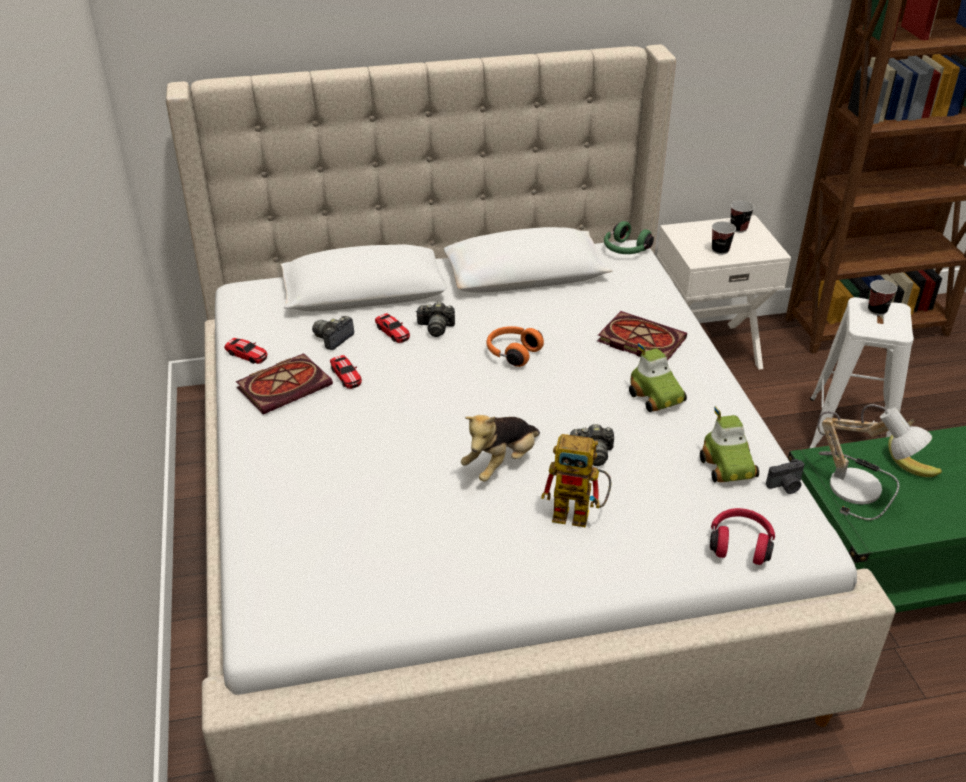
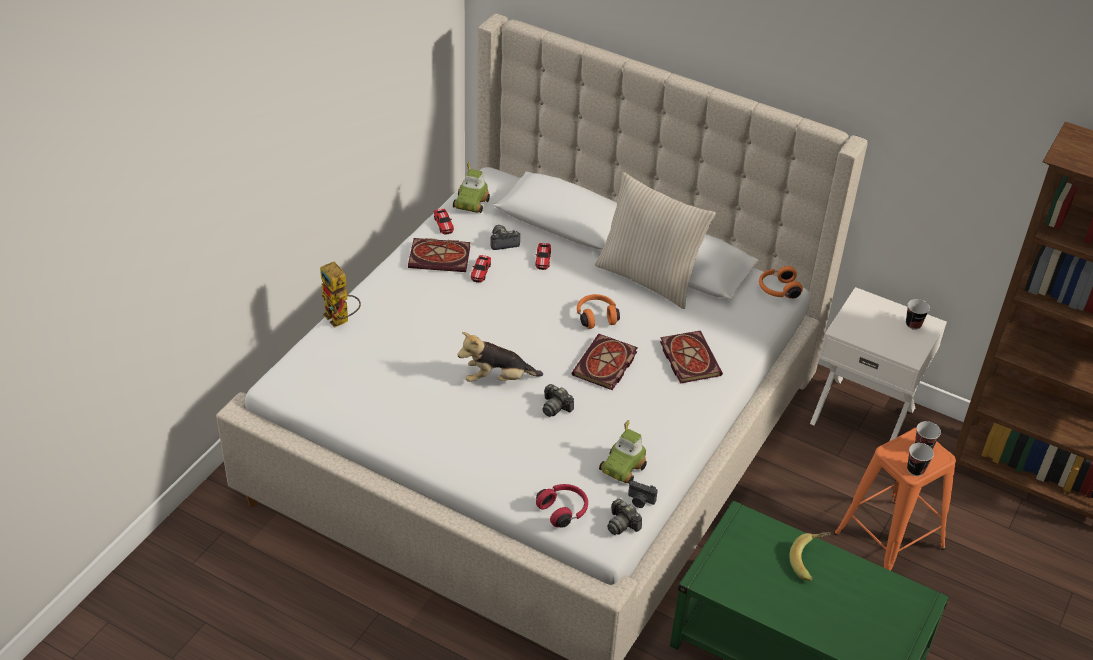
camera: 40 degrees right, 5 degrees up
camera [415,302,455,337] -> camera moved to [607,499,642,535]
toy robot [541,434,611,527] -> toy robot moved to [320,262,361,328]
green headphones [604,221,654,254] -> orange headphones [759,266,803,298]
toy car [629,343,687,412] -> toy car moved to [453,161,490,213]
cup [712,221,736,255] -> cup moved to [907,443,934,476]
white stool [809,297,914,448] -> orange stool [834,427,956,571]
table lamp [817,404,932,520] -> none
none -> book [572,334,638,390]
none -> beige pillow [595,172,716,309]

